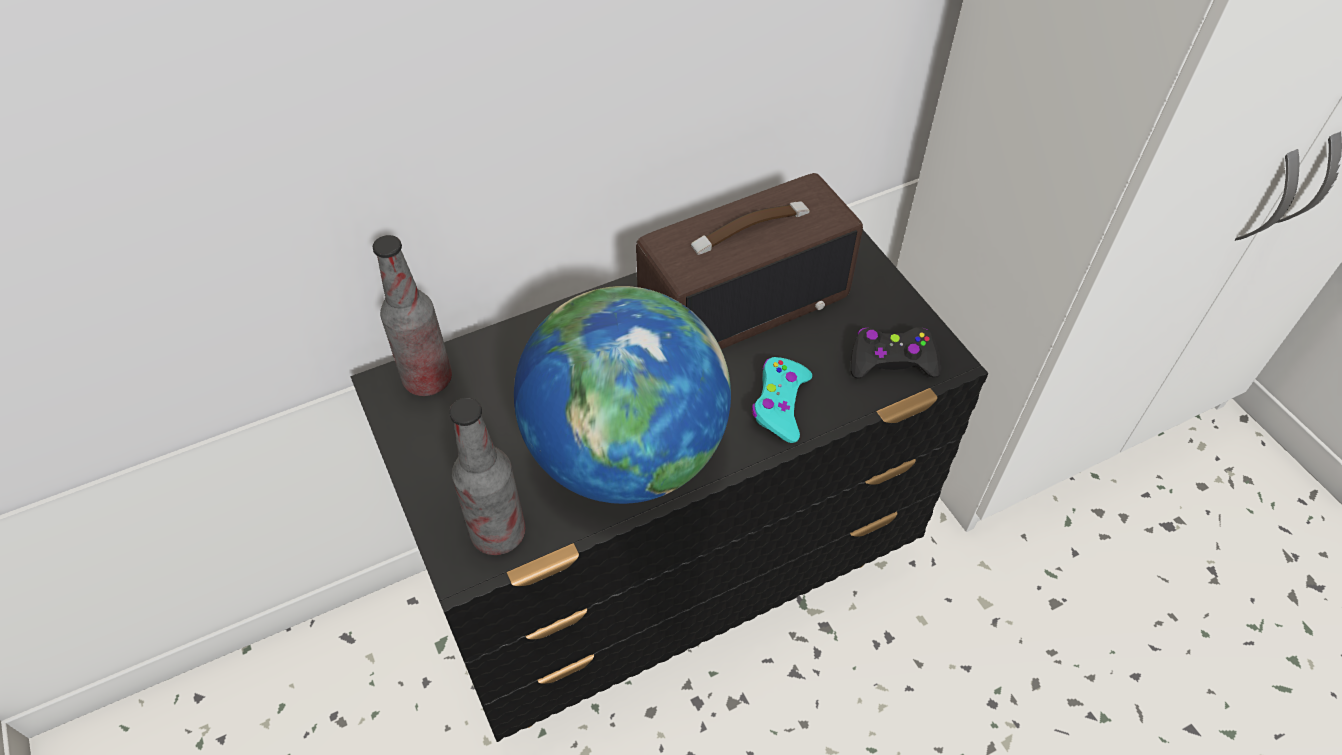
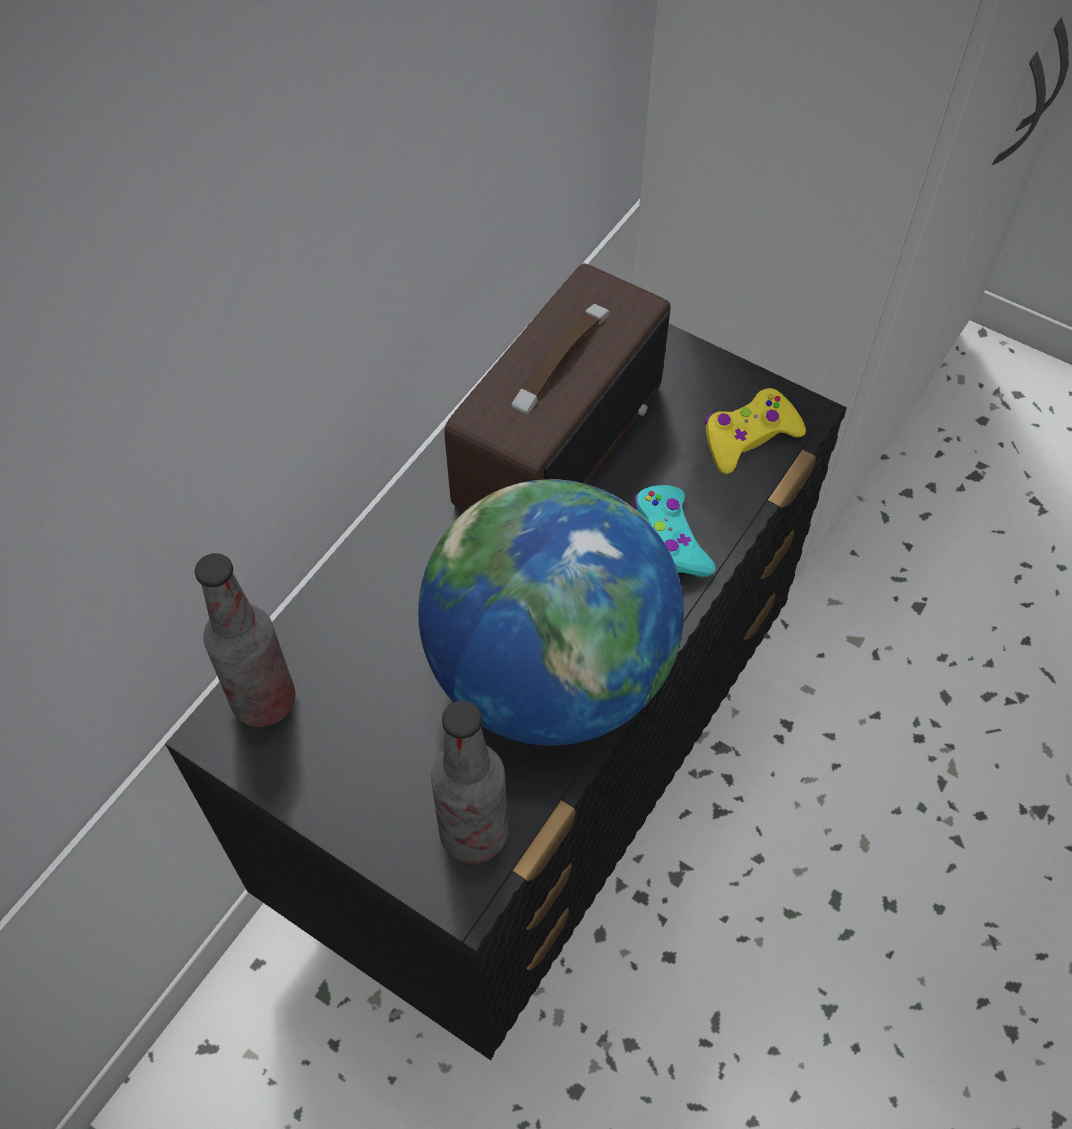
camera: 30 degrees left, 5 degrees up
black game controller [851,327,941,379] -> yellow game controller [705,388,806,474]

